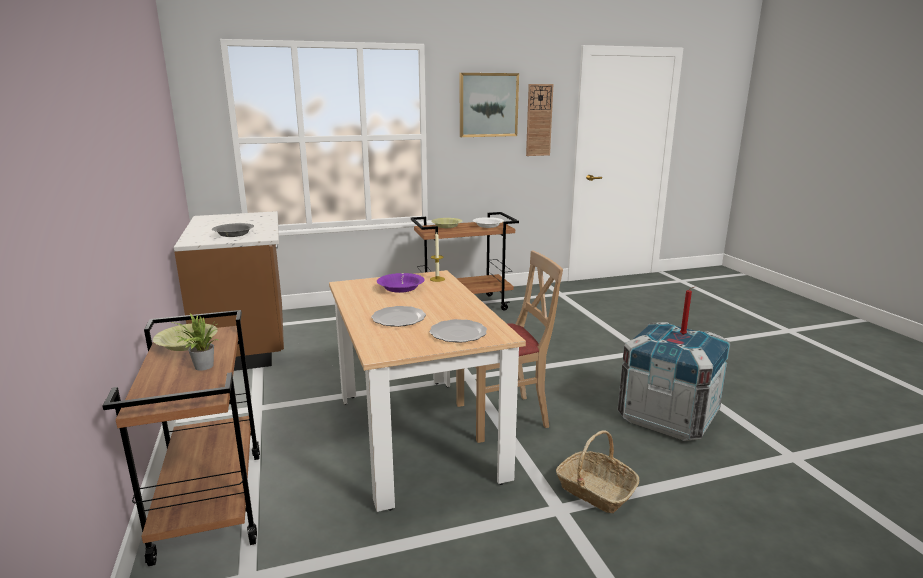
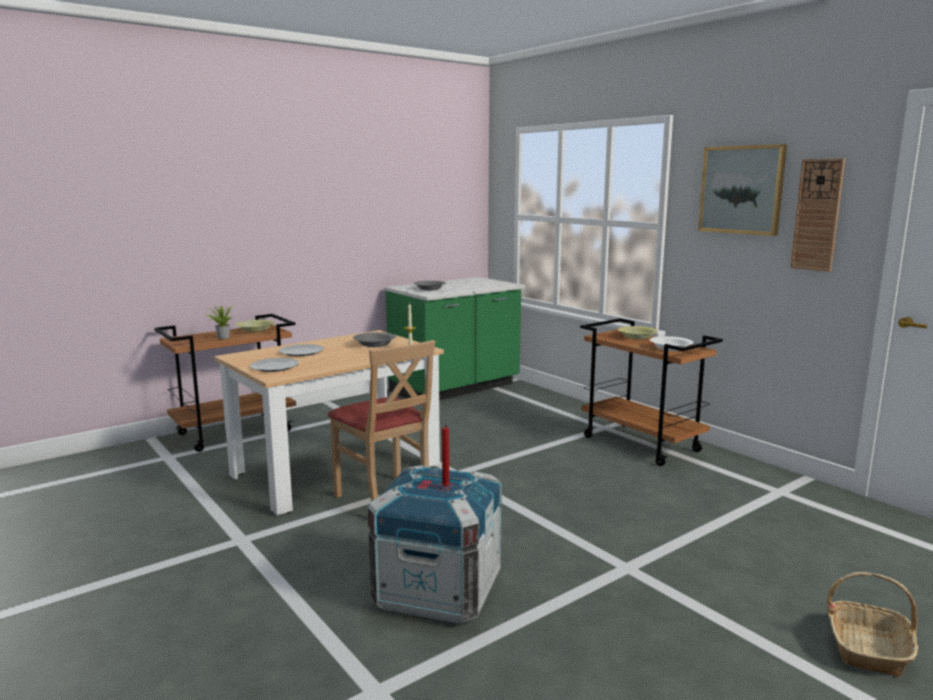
camera: 70 degrees right, 5 degrees down
brown counter [174,211,284,371] -> green counter [385,277,525,405]
purple bowl [377,273,425,293] -> grey bowl [353,332,396,347]
basket [556,430,639,513] -> basket moved to [827,572,918,677]

